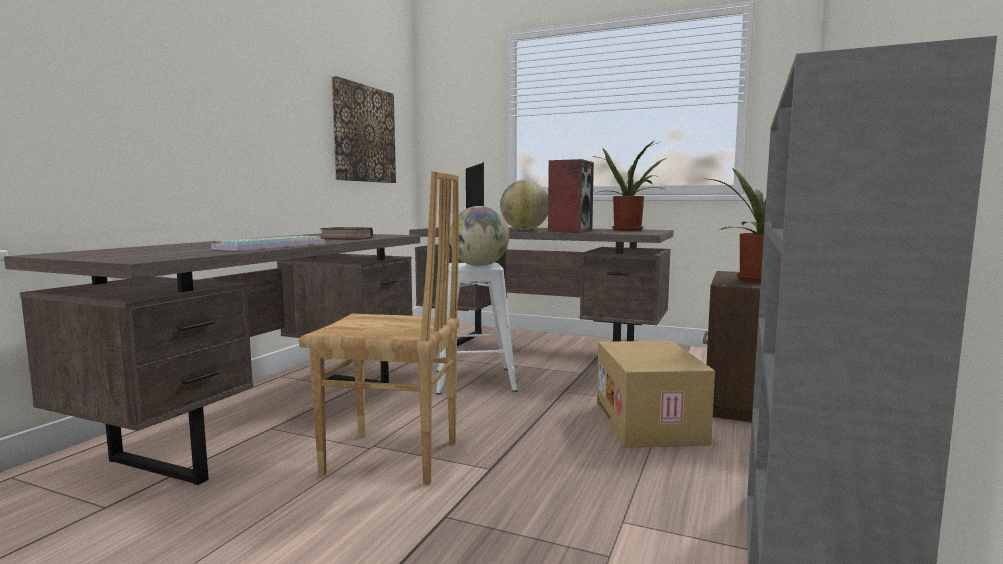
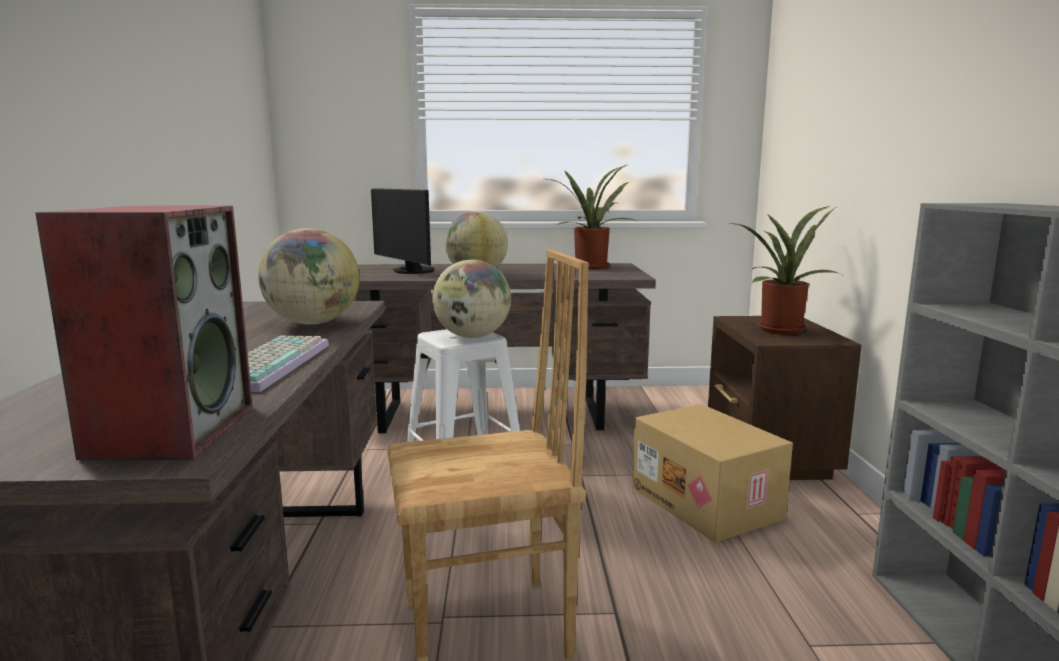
camera: 25 degrees left, 5 degrees up
book [320,227,373,240] -> globe [258,228,359,325]
picture [331,76,396,183] -> none
speaker [548,159,594,233] -> speaker moved to [35,206,253,460]

